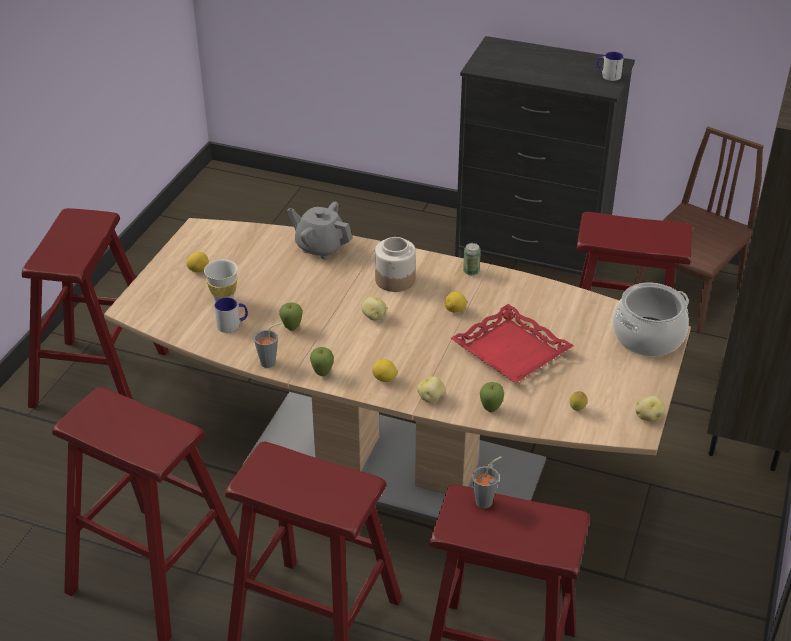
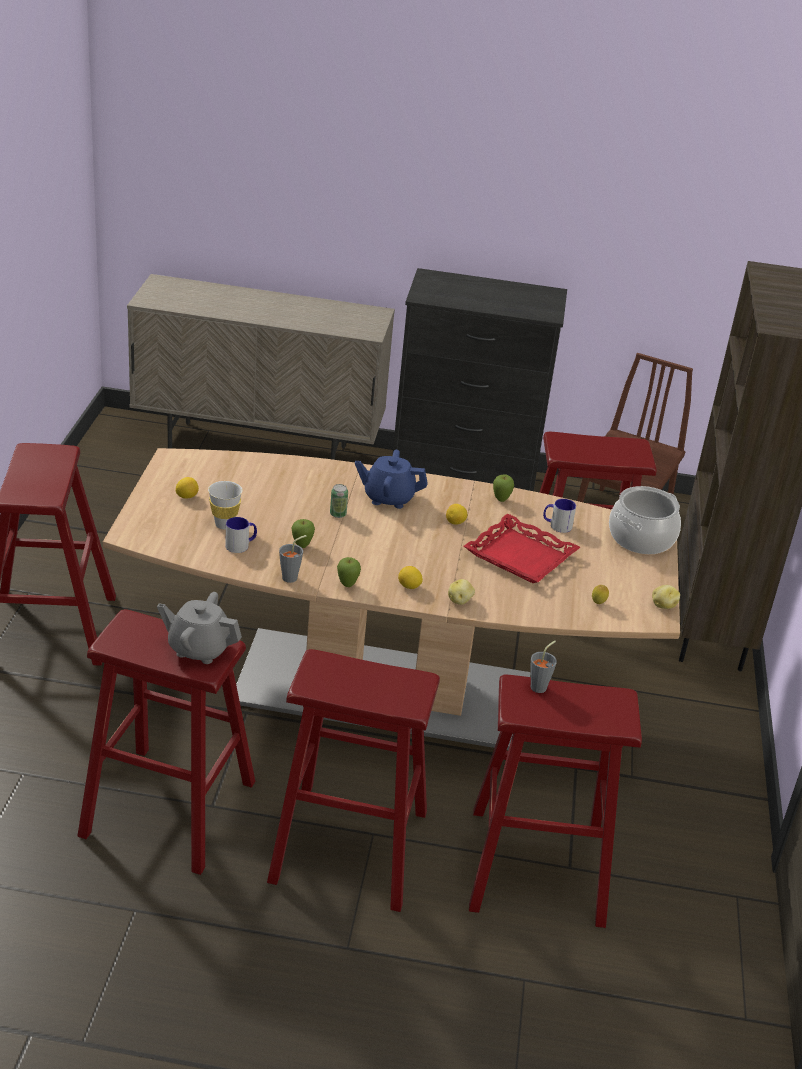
camera: 15 degrees left, 5 degrees down
grey teapot [287,202,353,259] -> grey teapot moved to [157,592,242,664]
potato [362,296,387,321] -> none
jar [375,237,416,292] -> blue teapot [355,450,428,509]
can [463,243,481,275] -> can moved to [330,484,348,518]
apple [480,382,504,412] -> apple moved to [493,474,514,502]
mug [596,52,624,81] -> mug moved to [543,499,576,533]
none -> beige cabinet [127,274,395,460]

